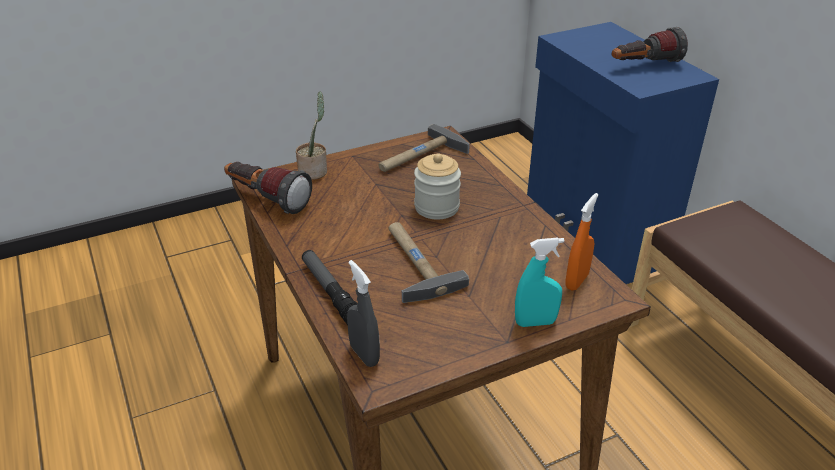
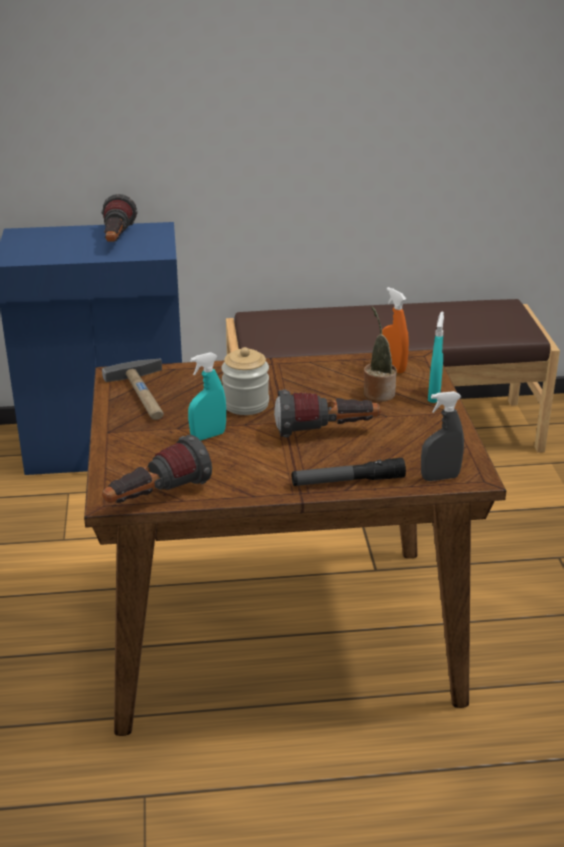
camera: 70 degrees left, 5 degrees down
potted plant [296,91,327,180] -> potted plant moved to [364,307,397,402]
hammer [388,222,469,303] -> flashlight [274,389,380,437]
none -> turquoise spray bottle [188,352,226,440]

